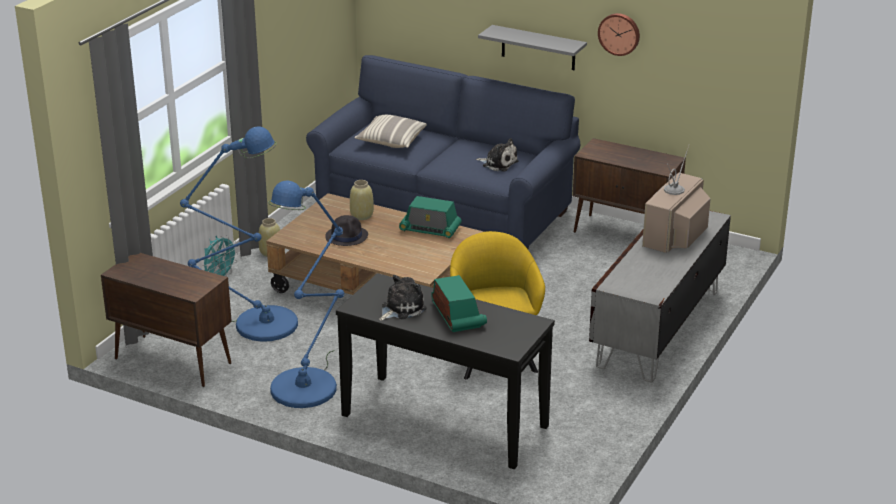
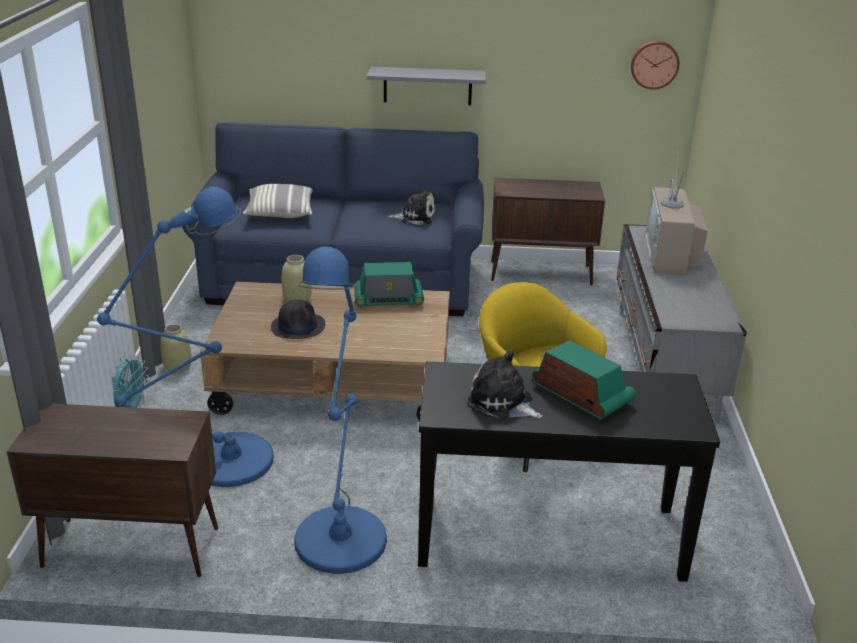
camera: 25 degrees left, 0 degrees up
plush toy [379,275,427,321] -> plush toy turned 75 degrees counterclockwise [468,350,542,419]
wall clock [598,13,640,56] -> wall clock moved to [631,41,679,90]

